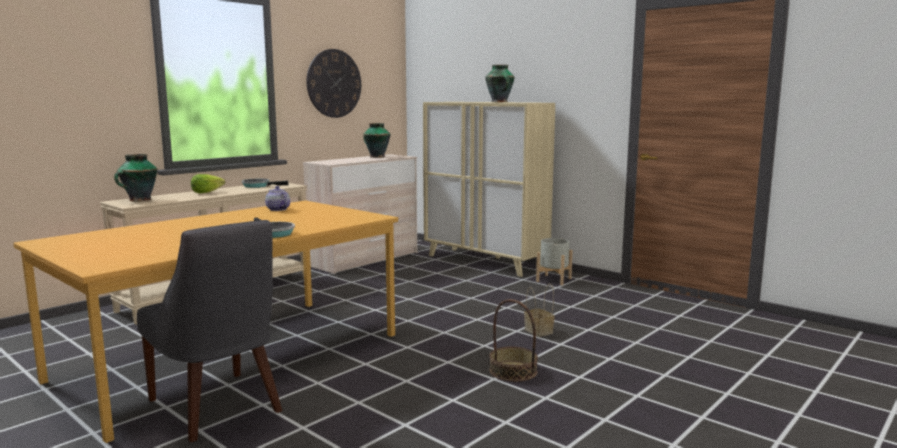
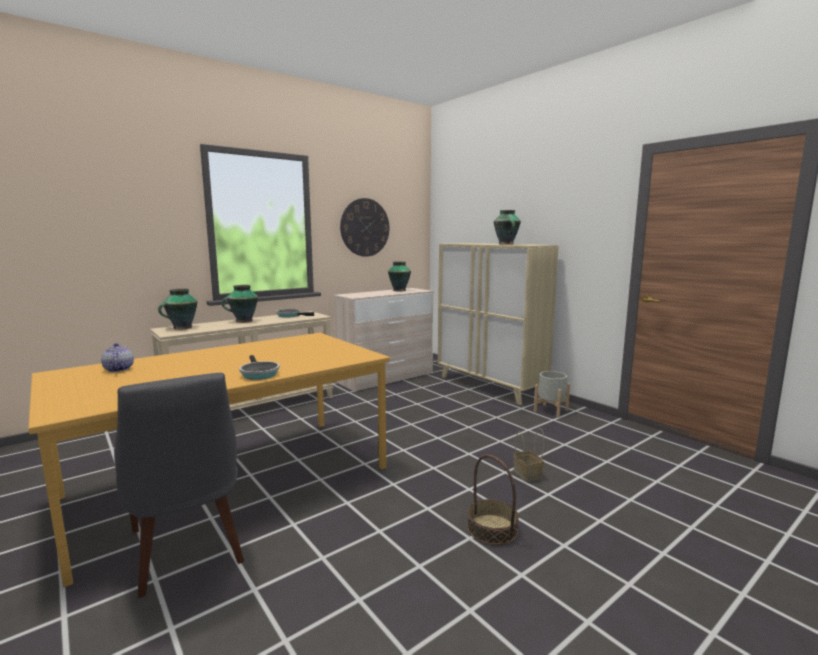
camera: 10 degrees right, 0 degrees up
lettuce [191,174,225,193] -> vase [222,285,258,323]
teapot [265,186,290,211] -> teapot moved to [101,343,134,372]

